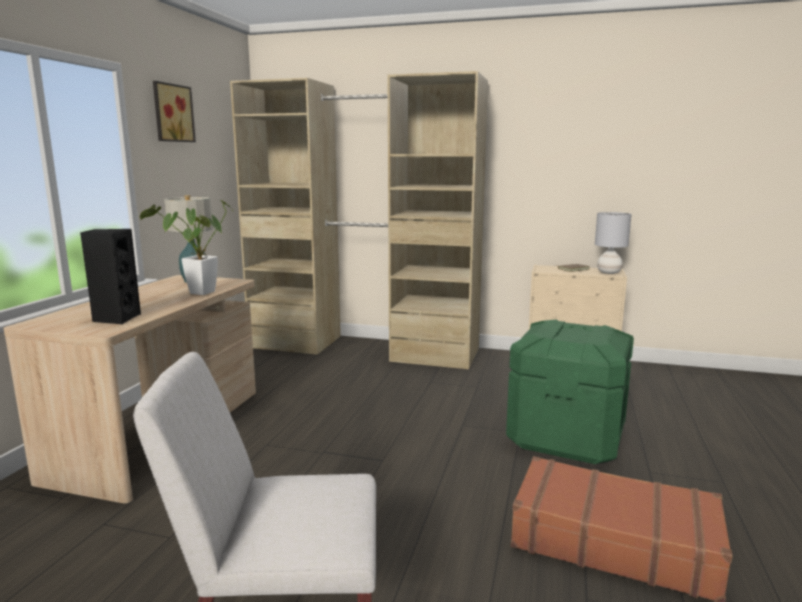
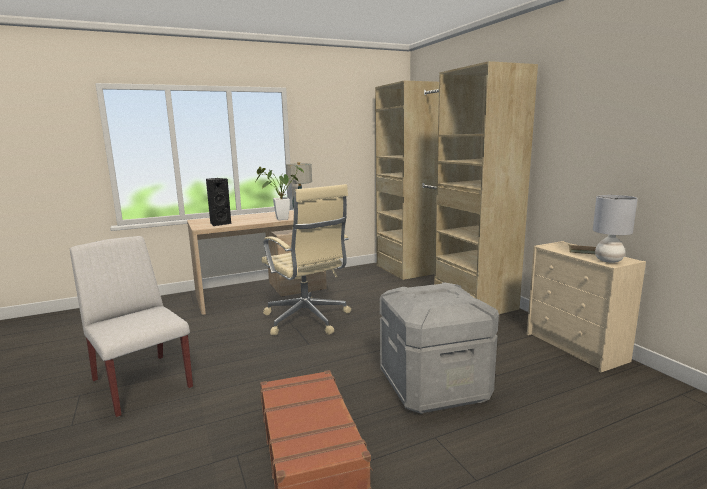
camera: 50 degrees right, 0 degrees up
picture [153,81,196,142] -> none
green storage box [506,319,634,464] -> grey storage box [380,282,499,414]
none -> beige office chair [261,184,351,335]

